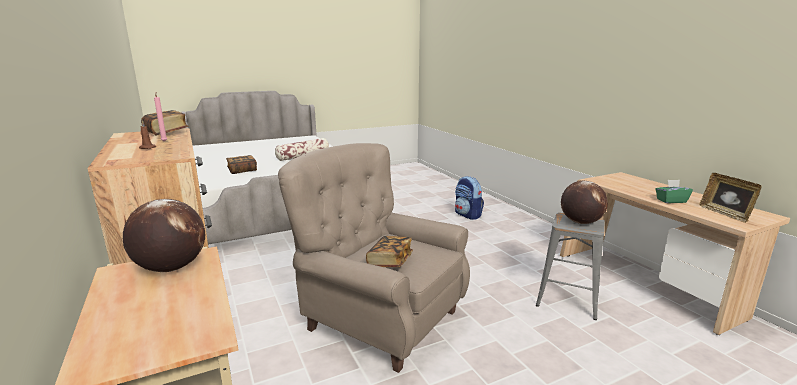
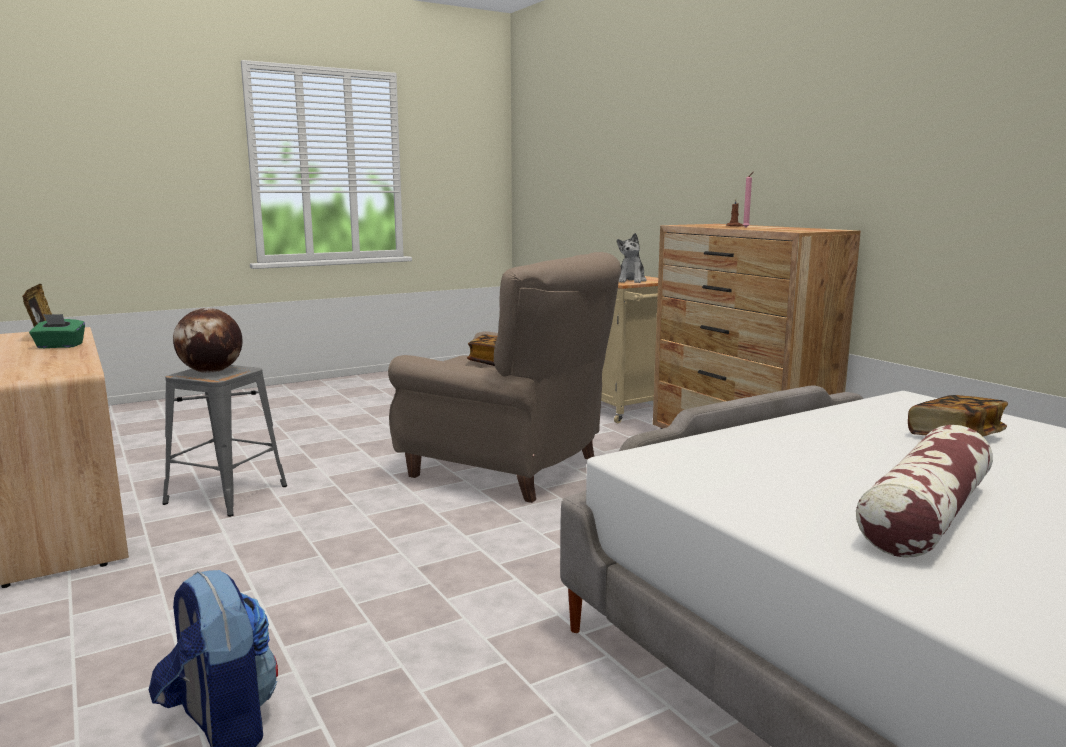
camera: 175 degrees right, 5 degrees down
globe [123,199,205,272] -> plush toy [617,233,647,283]
book [141,110,189,136] -> none

